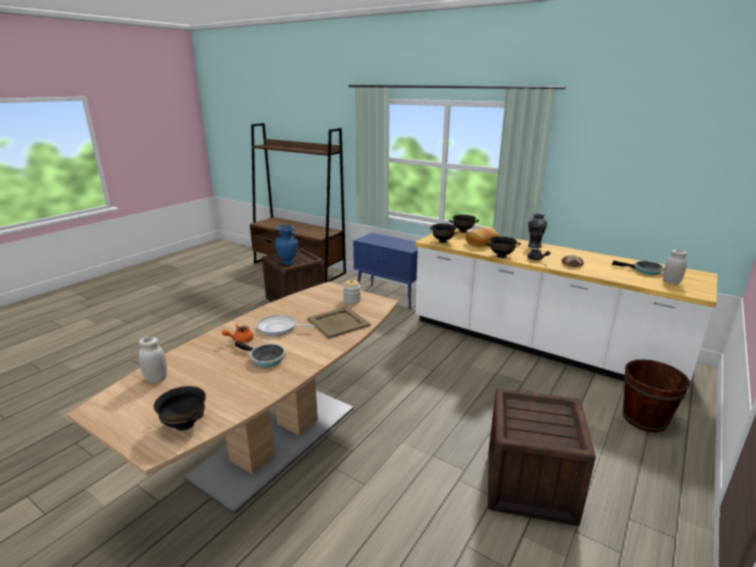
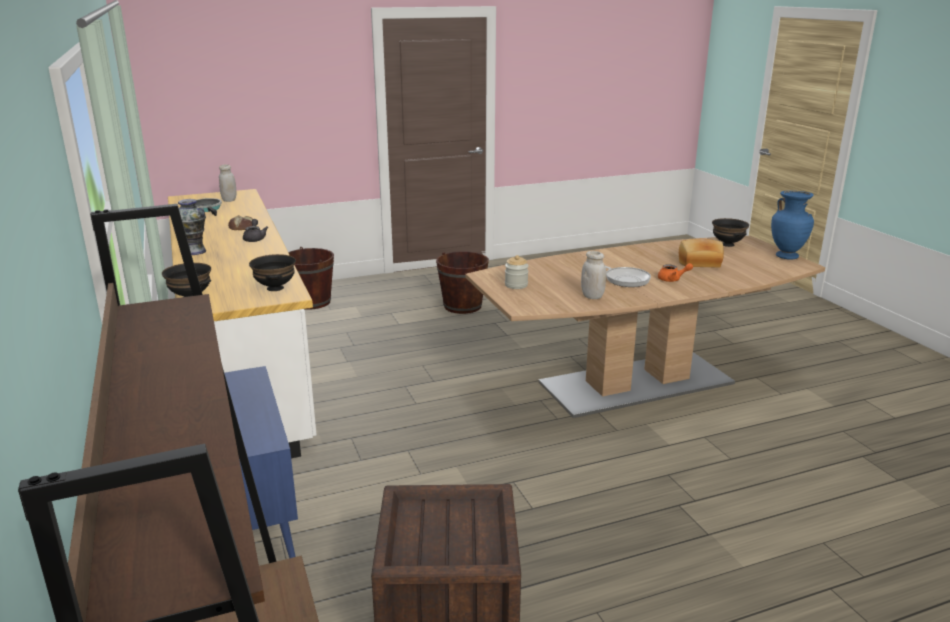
camera: 145 degrees left, 0 degrees up
white jar [139,337,167,383] -> white jar moved to [581,251,606,299]
frying pan [235,341,286,367] -> none
blue vase [275,225,298,265] -> blue vase moved to [771,191,814,260]
beige tray [307,307,371,338] -> none
bread [466,227,499,247] -> bread moved to [679,239,724,268]
black bowl [485,236,521,258] -> none
crate [488,388,596,526] -> brown bucket [436,251,489,314]

